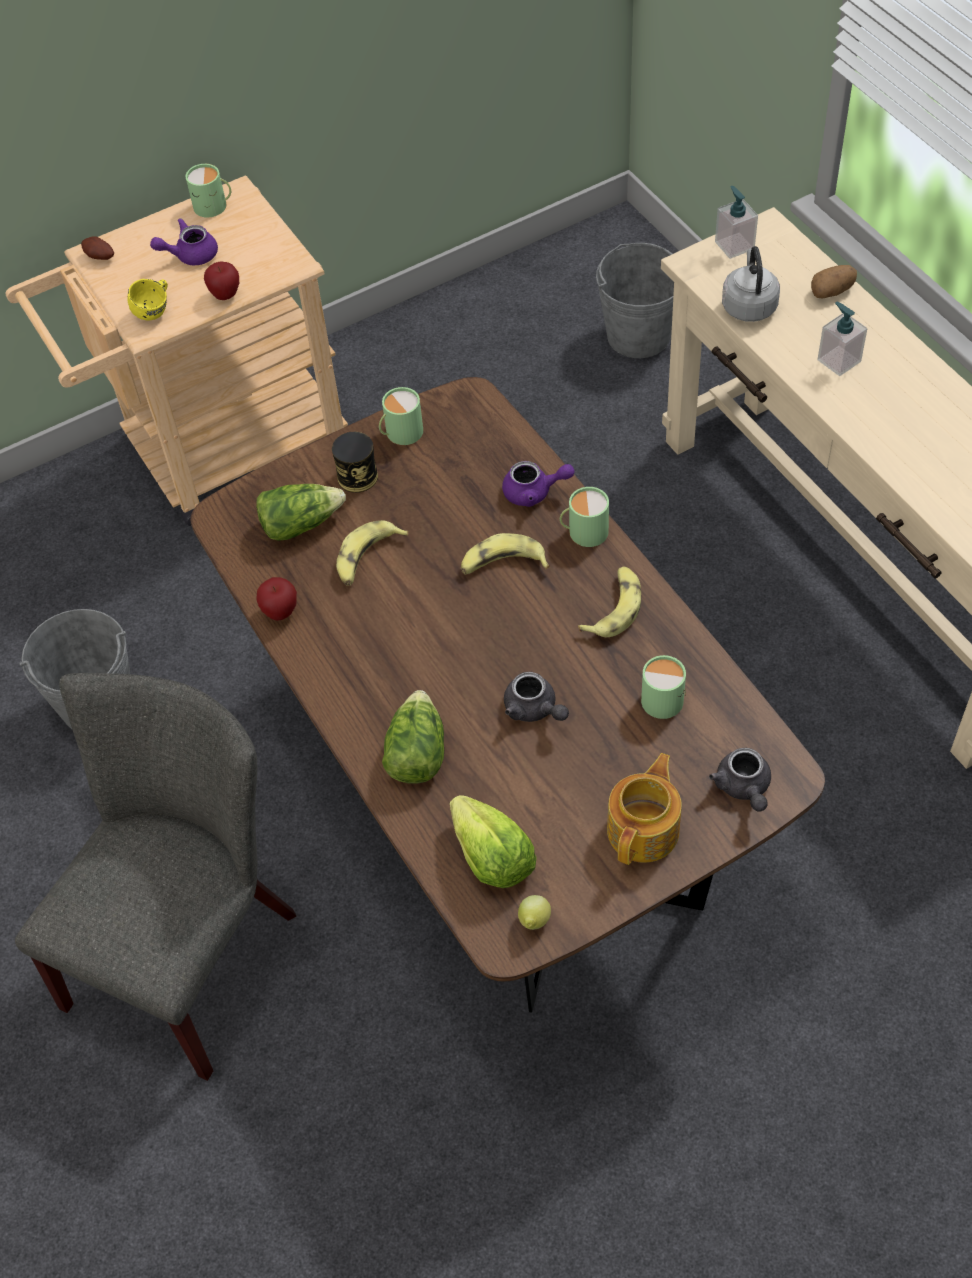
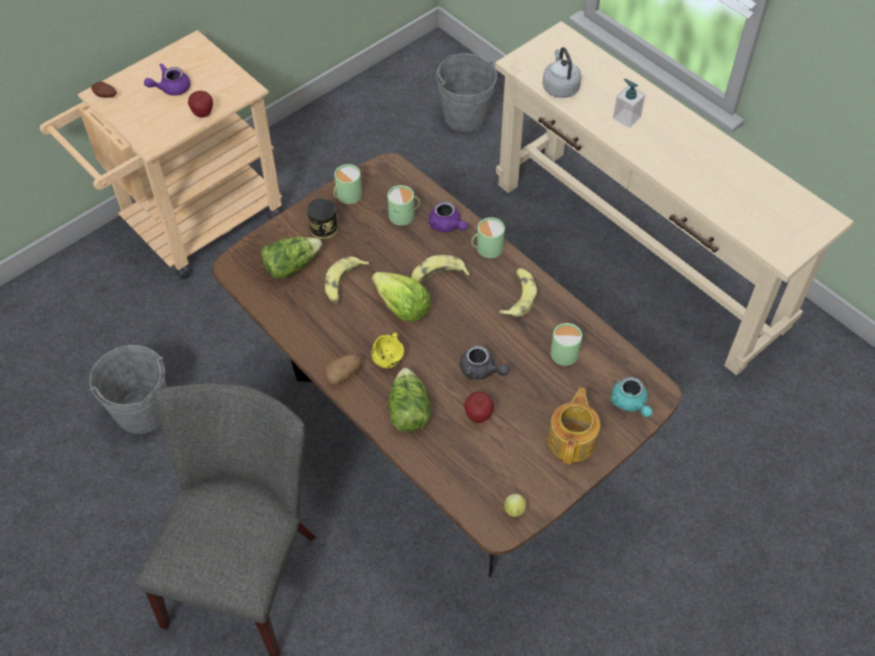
camera: 15 degrees left, 0 degrees up
yellow mug [127,279,168,321] -> yellow mug moved to [371,332,404,368]
green mug [186,164,231,217] -> green mug moved to [388,185,420,226]
apple [257,577,297,621] -> apple moved to [464,391,494,423]
lettuce [450,795,537,888] -> lettuce moved to [372,272,431,322]
purple teapot [502,461,575,507] -> purple teapot turned 60 degrees clockwise [429,201,468,232]
grey teapot [709,748,771,812] -> turquoise teapot [610,377,653,417]
soap dispenser [715,186,758,259] -> none
potato [811,265,857,299] -> potato moved to [325,354,361,385]

